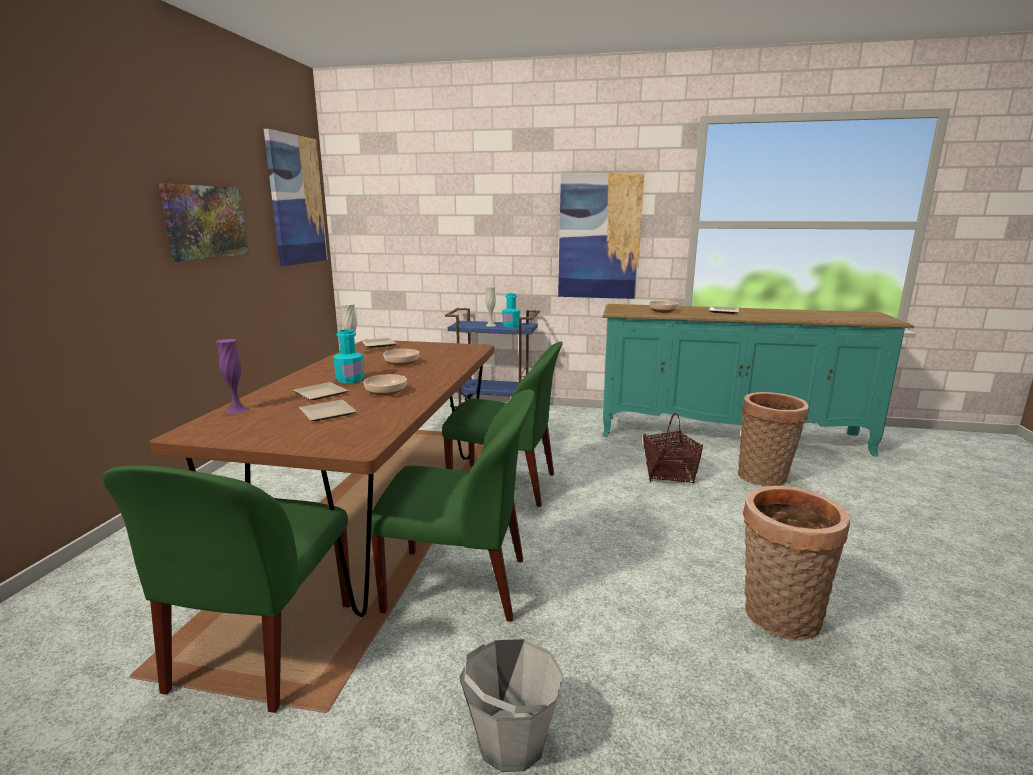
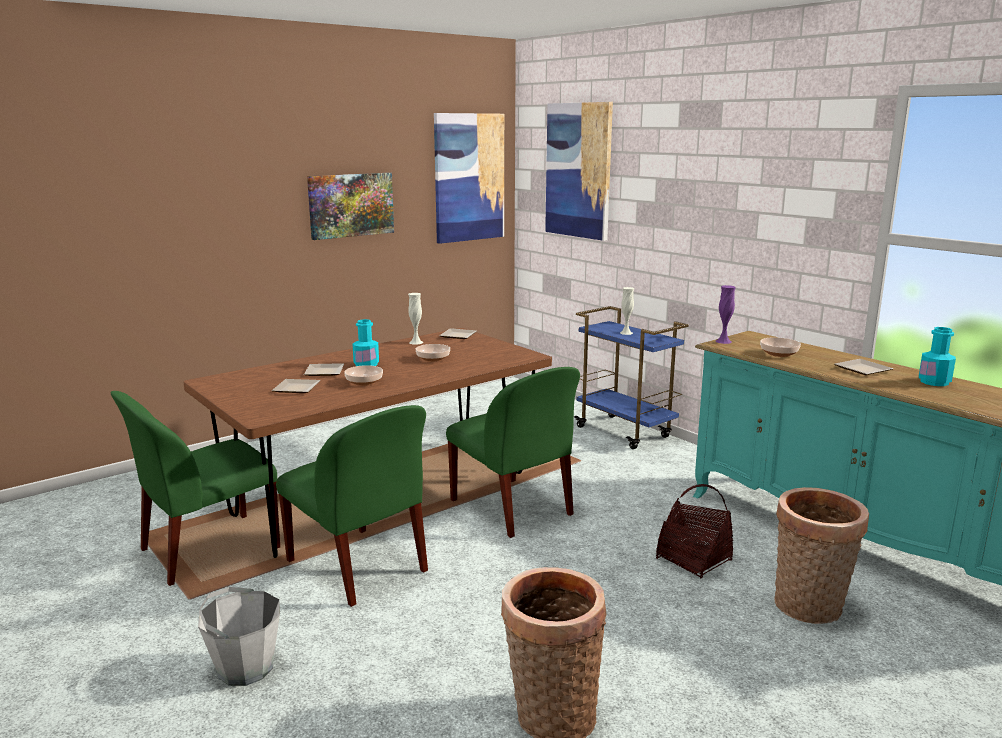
camera: 40 degrees right, 0 degrees up
purple vase [216,339,248,414] -> purple vase moved to [716,285,736,344]
turquoise bottle [502,293,520,328] -> turquoise bottle moved to [919,327,956,386]
picture [558,172,644,299] -> picture moved to [545,102,613,241]

